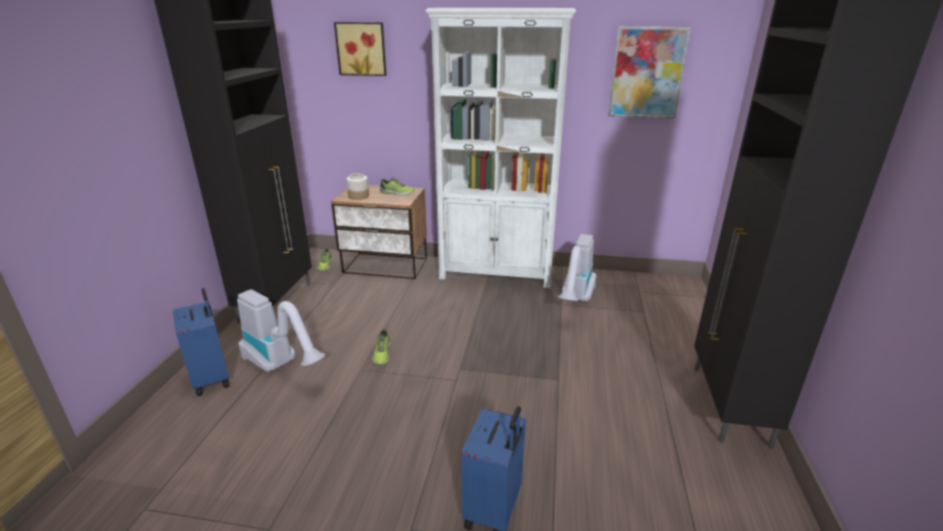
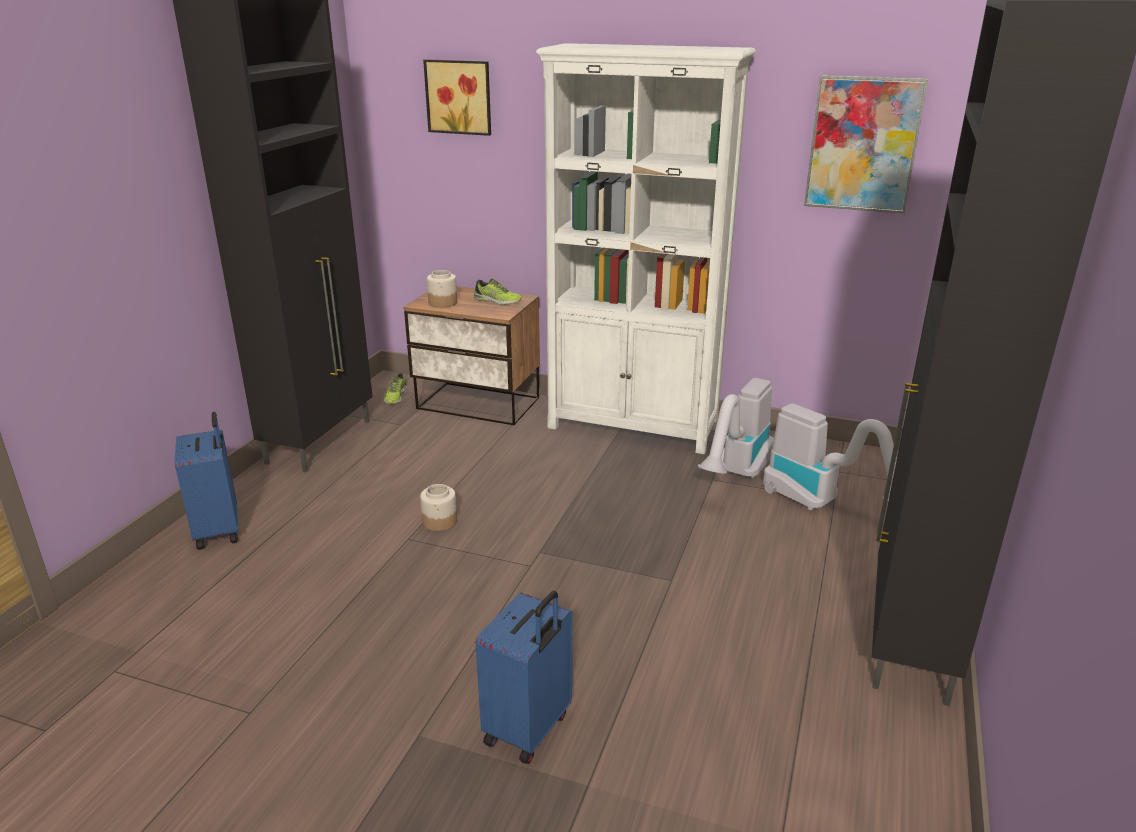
camera: 10 degrees right, 0 degrees up
vacuum cleaner [237,289,325,372] -> vacuum cleaner moved to [763,404,897,510]
shoe [372,329,390,365] -> jar [420,484,457,531]

